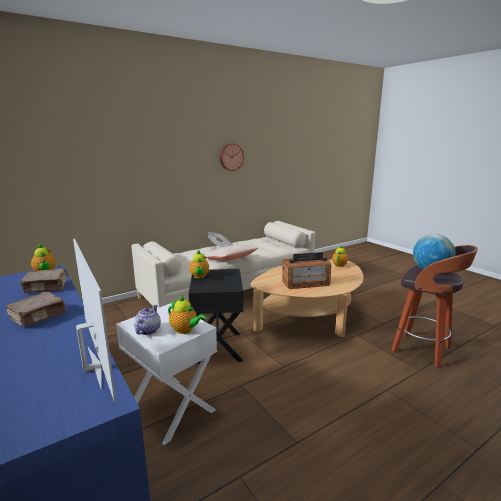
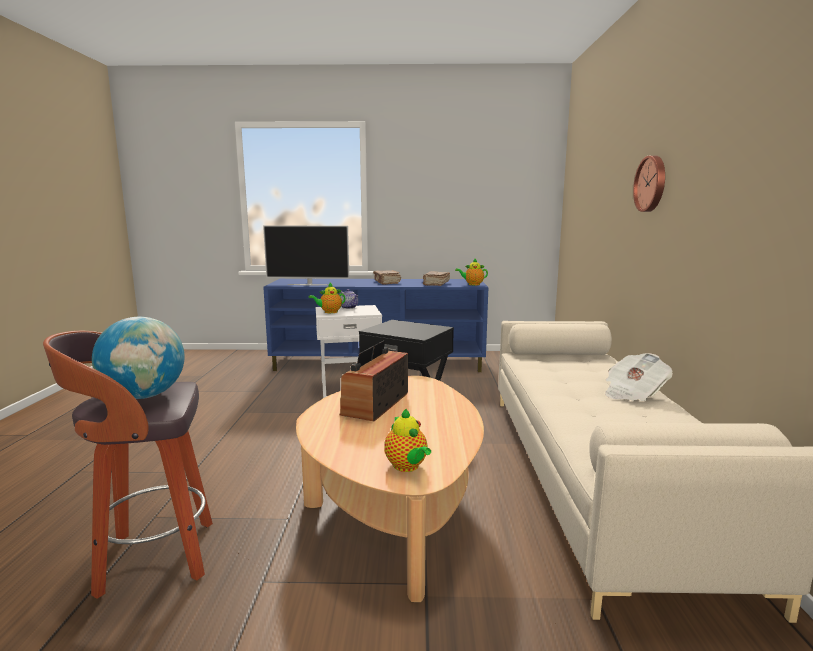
camera: 125 degrees right, 5 degrees down
teapot [189,250,209,278] -> none
beige pillow [205,245,258,261] -> none
wall clock [220,143,244,171] -> wall clock moved to [633,155,665,212]

